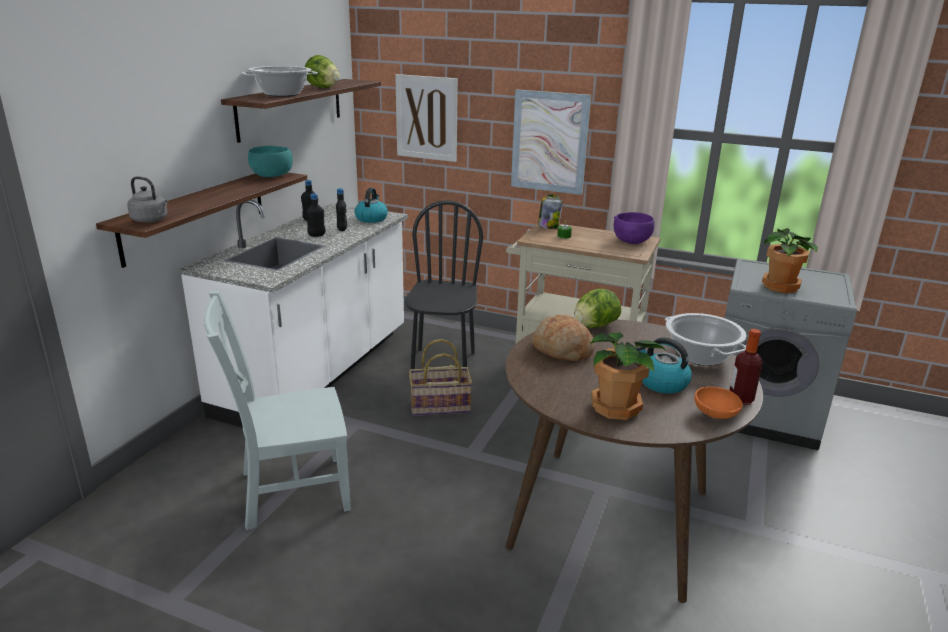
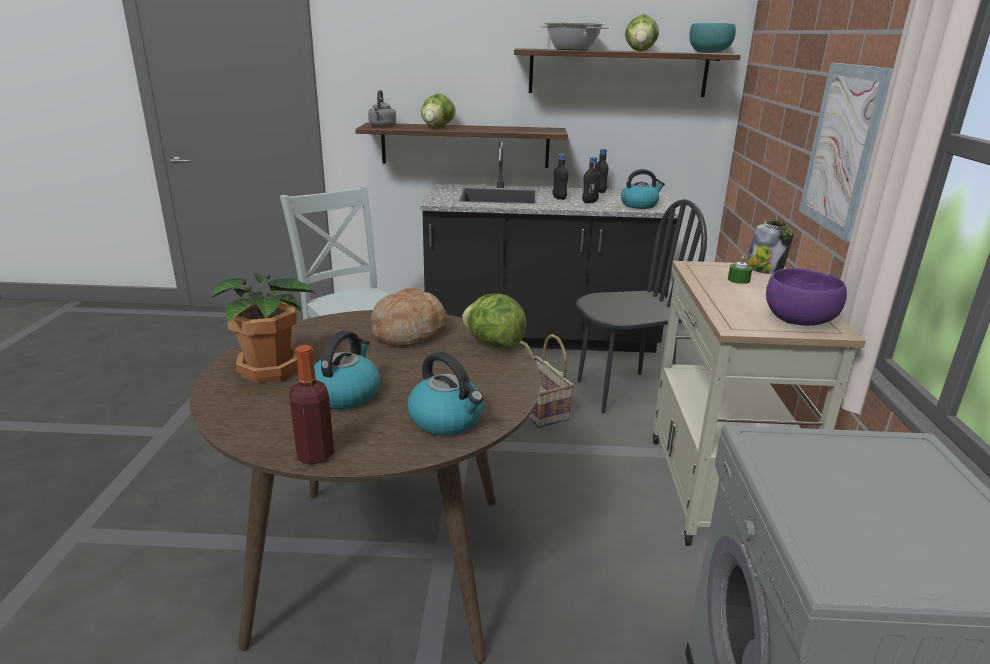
camera: 70 degrees right, 0 degrees up
white counter [179,200,408,428] -> black counter [420,142,679,353]
turquoise bowl [248,146,293,177] -> turquoise bowl moved to [689,23,736,53]
picture [395,74,458,162] -> none
cooking pot [665,313,747,366] -> kettle [407,352,484,436]
orange bowl [694,387,743,419] -> none
potted plant [762,228,818,293] -> none
none -> lettuce [421,94,456,128]

